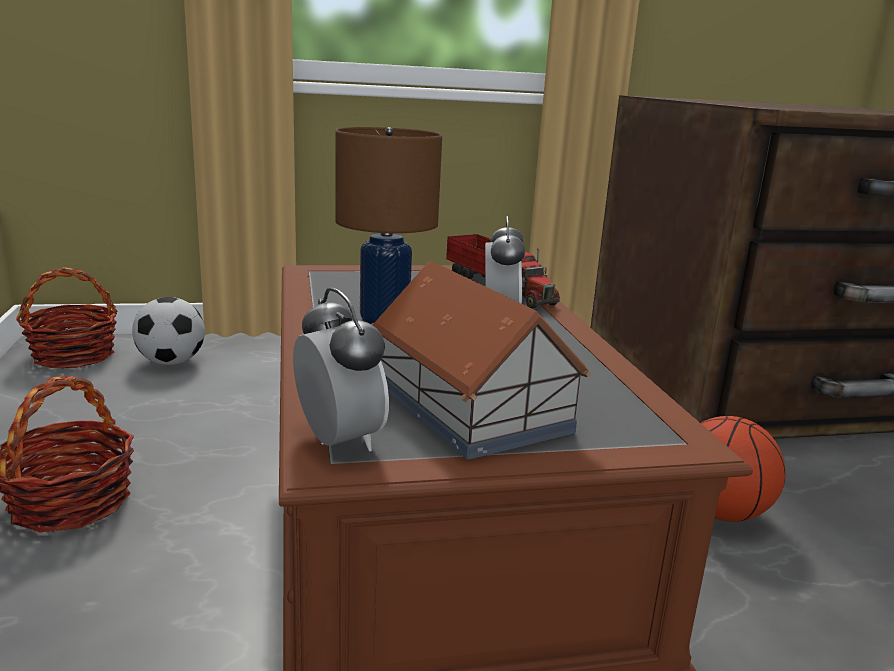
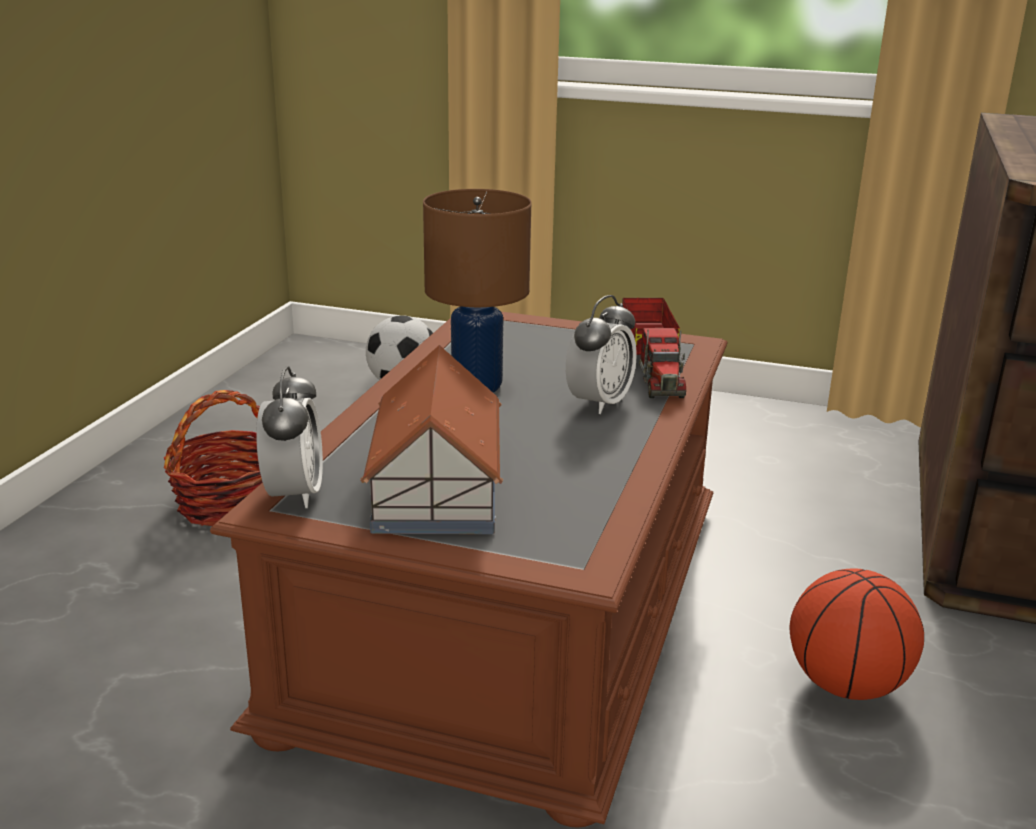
camera: 30 degrees right, 5 degrees up
basket [16,267,118,369] -> none

